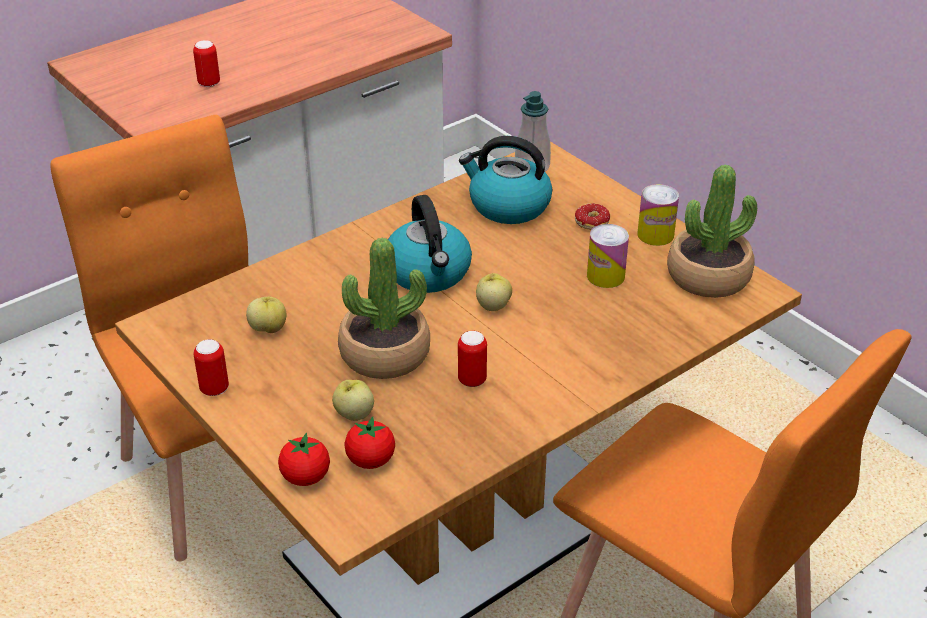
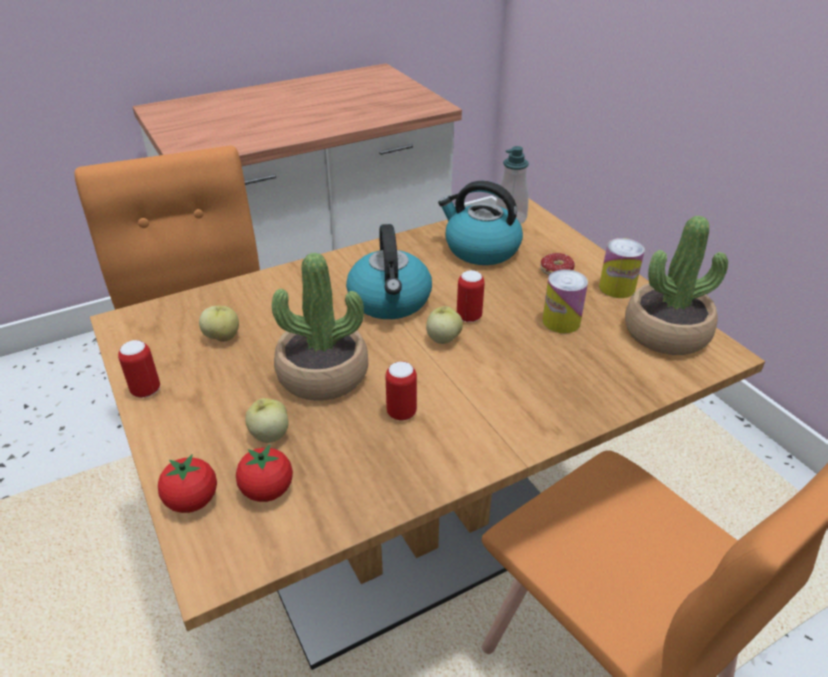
camera: 10 degrees right, 0 degrees up
can [193,40,220,87] -> can moved to [457,270,485,322]

